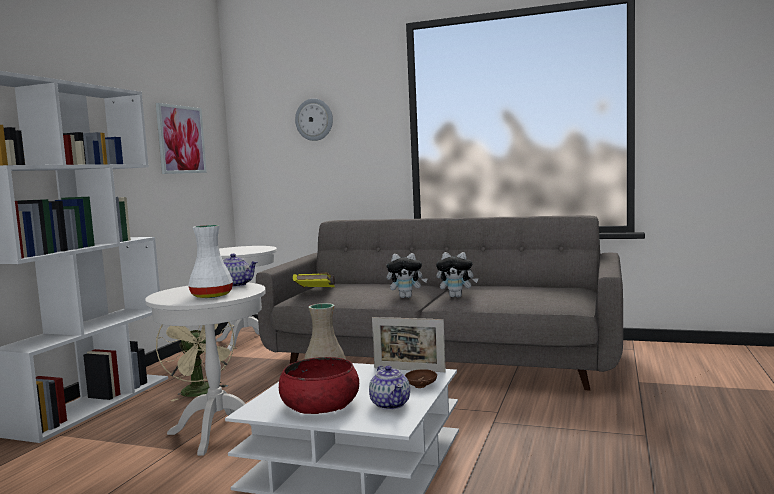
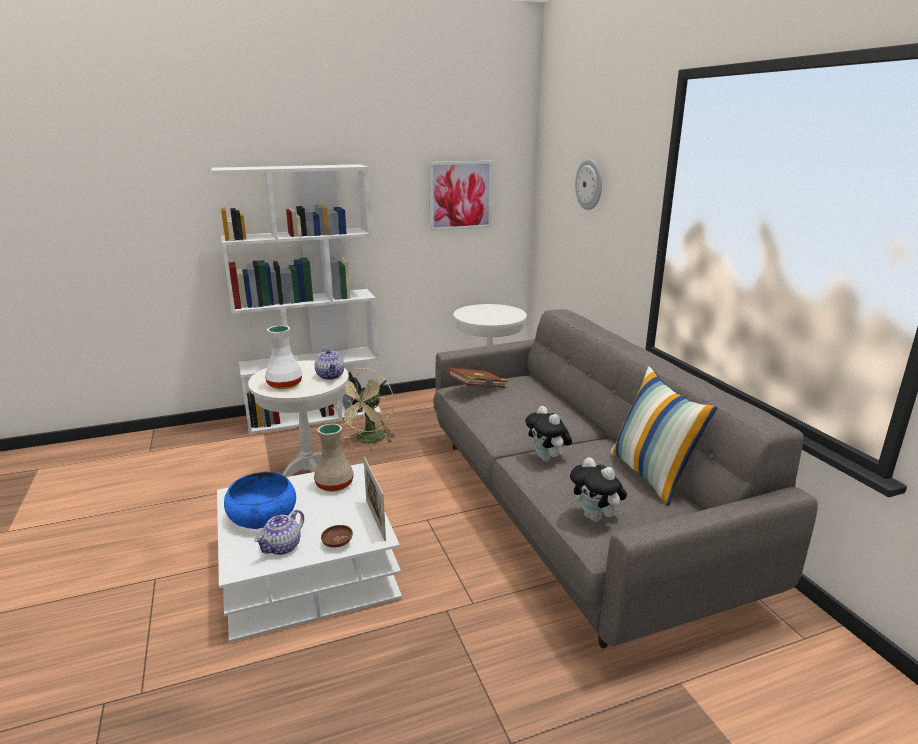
camera: 50 degrees right, 15 degrees up
red bowl [279,357,359,414] -> blue bowl [224,472,296,529]
yellow book [293,272,335,287] -> brown book [446,368,508,388]
plush toy [386,253,428,298] -> plush toy moved to [570,457,627,522]
none -> pillow [610,366,717,506]

